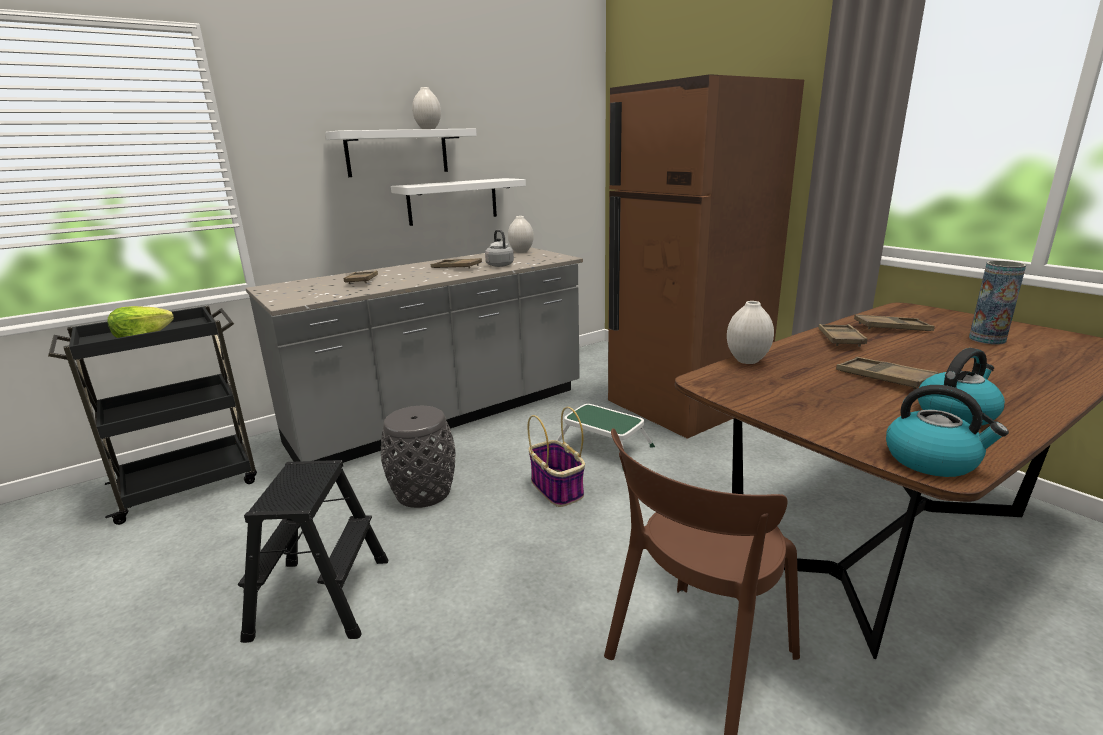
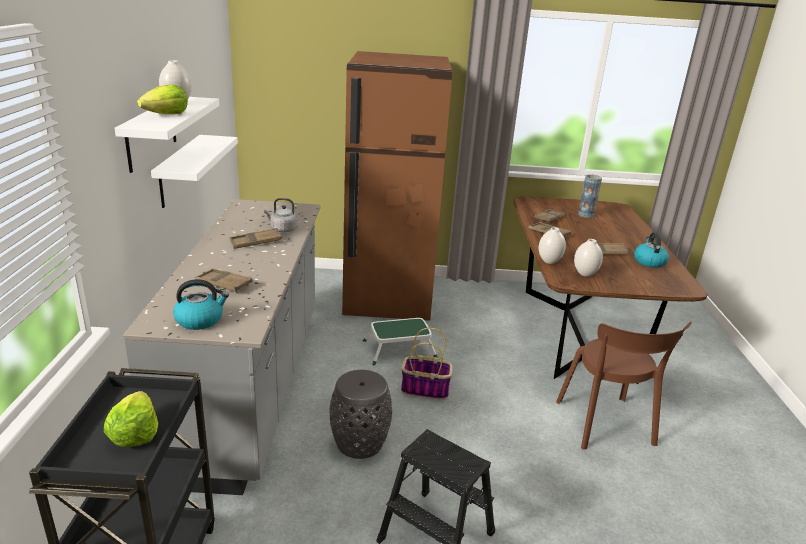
camera: 55 degrees left, 5 degrees up
white vase [508,216,534,253] -> white vase moved to [574,239,603,277]
kettle [886,385,1009,477] -> kettle moved to [173,279,229,330]
none -> lettuce [137,85,188,114]

